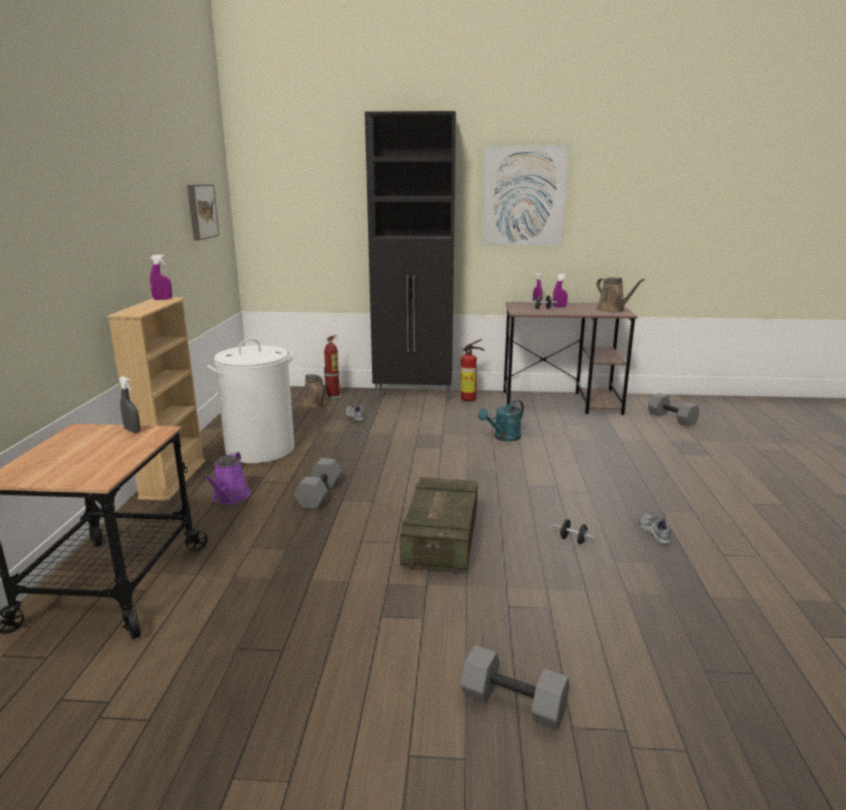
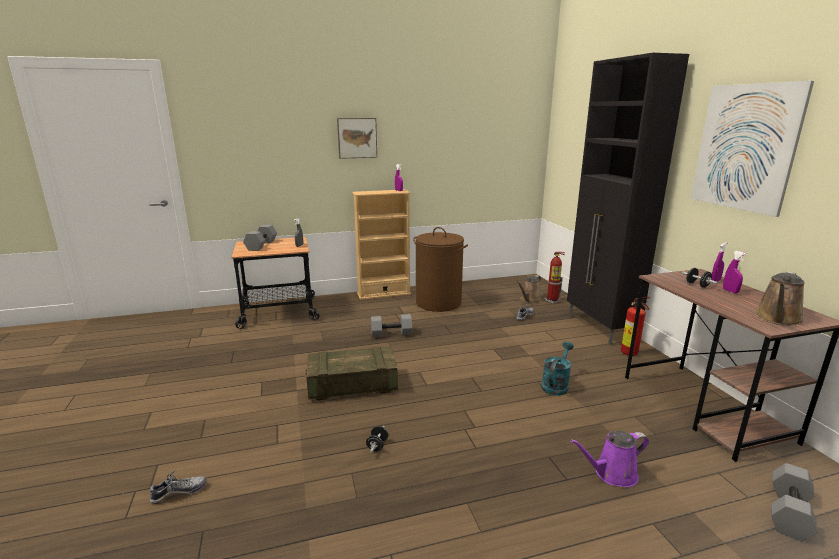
camera: 70 degrees right, 0 degrees up
picture [187,184,219,240] -> picture moved to [337,118,377,159]
purple watering can [203,452,251,505] -> purple watering can moved to [570,430,649,487]
white laundry basket [207,338,294,463] -> brown laundry basket [413,227,468,312]
grey dumbbell [460,645,570,730] -> grey dumbbell moved to [243,225,277,251]
turquoise watering can [478,400,524,442] -> turquoise watering can turned 90 degrees clockwise [541,341,574,396]
shoe [639,512,671,544] -> shoe moved to [148,469,206,504]

